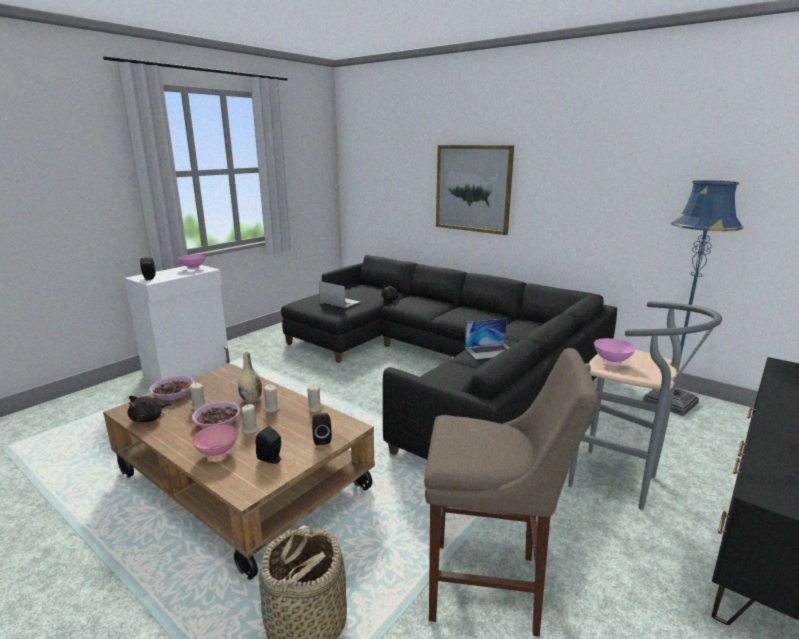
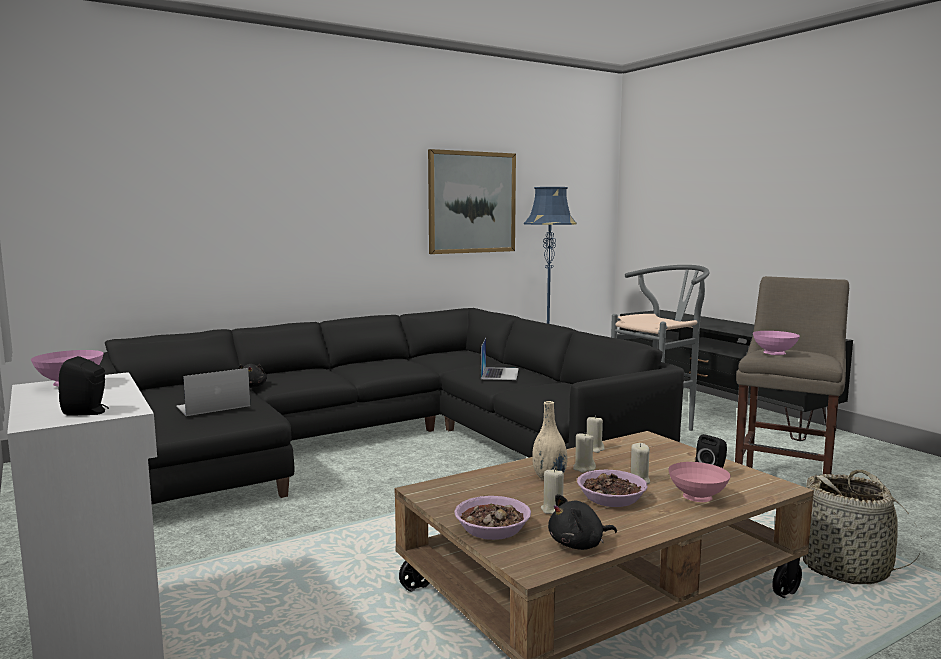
camera: 70 degrees left, 10 degrees down
black plush toy [128,396,171,422] -> black plush toy turned 105 degrees clockwise [548,494,617,550]
black speaker [312,413,332,445] -> none
picture [436,145,514,235] -> picture moved to [428,149,516,254]
pink bowl [594,338,636,365] -> pink bowl moved to [753,331,800,355]

